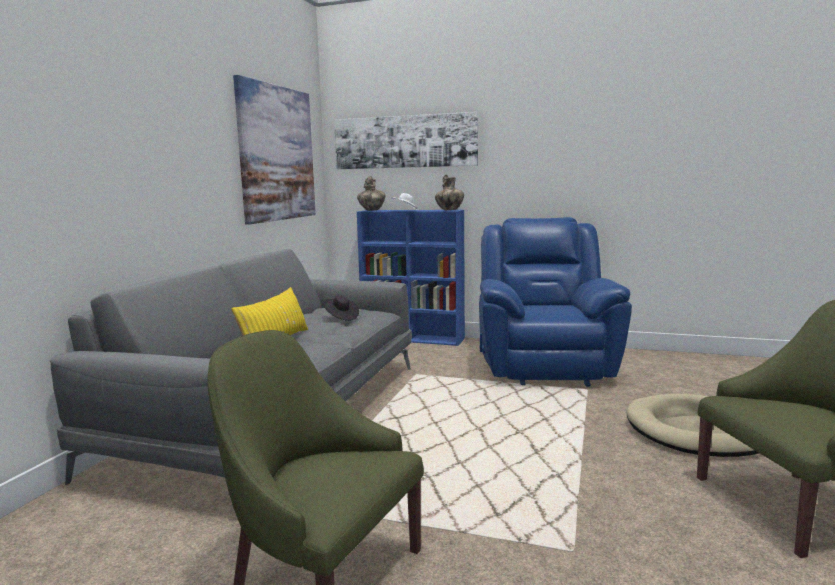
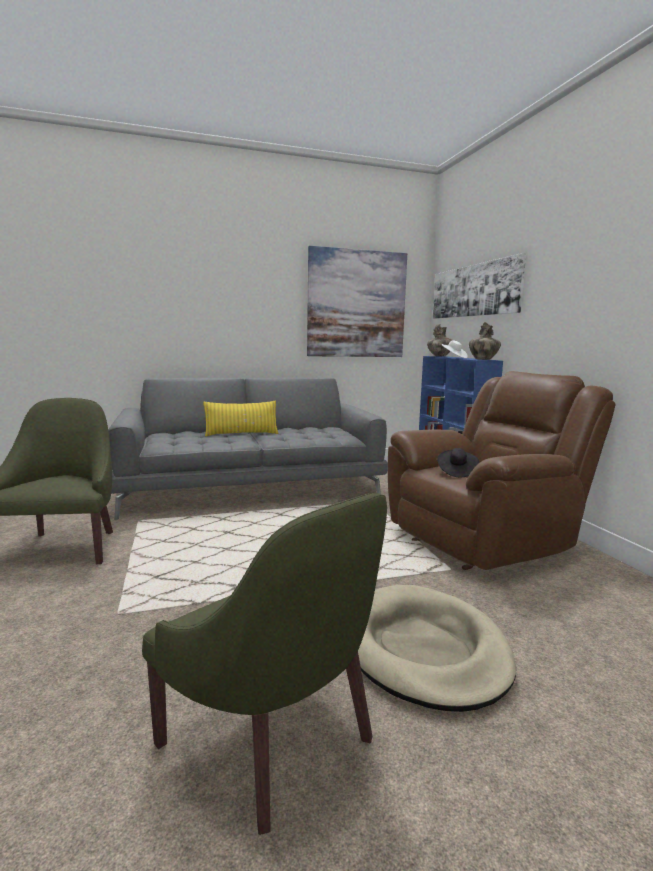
camera: 55 degrees right, 0 degrees up
black hat [324,296,359,321] -> black hat moved to [437,448,479,477]
blue armchair [479,217,632,387] -> brown armchair [388,371,616,570]

